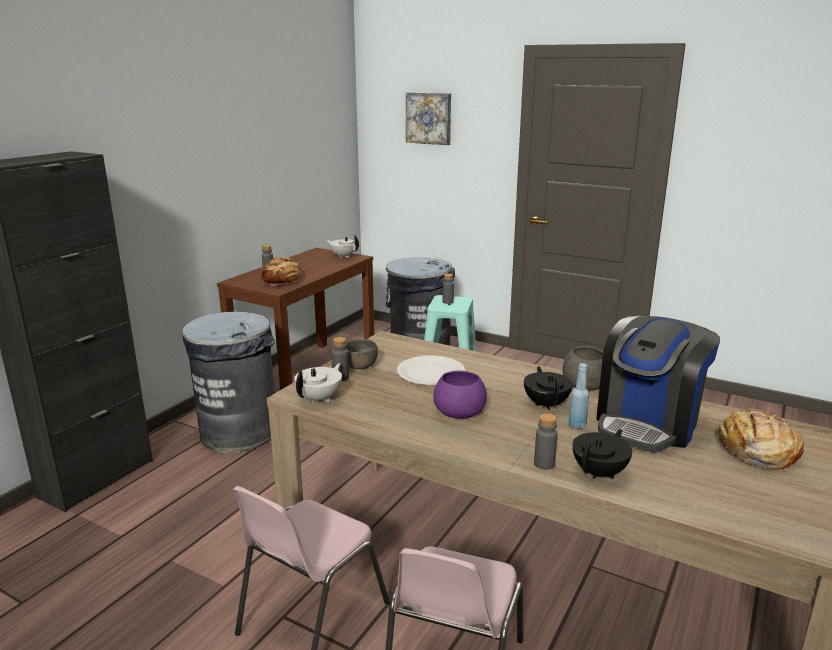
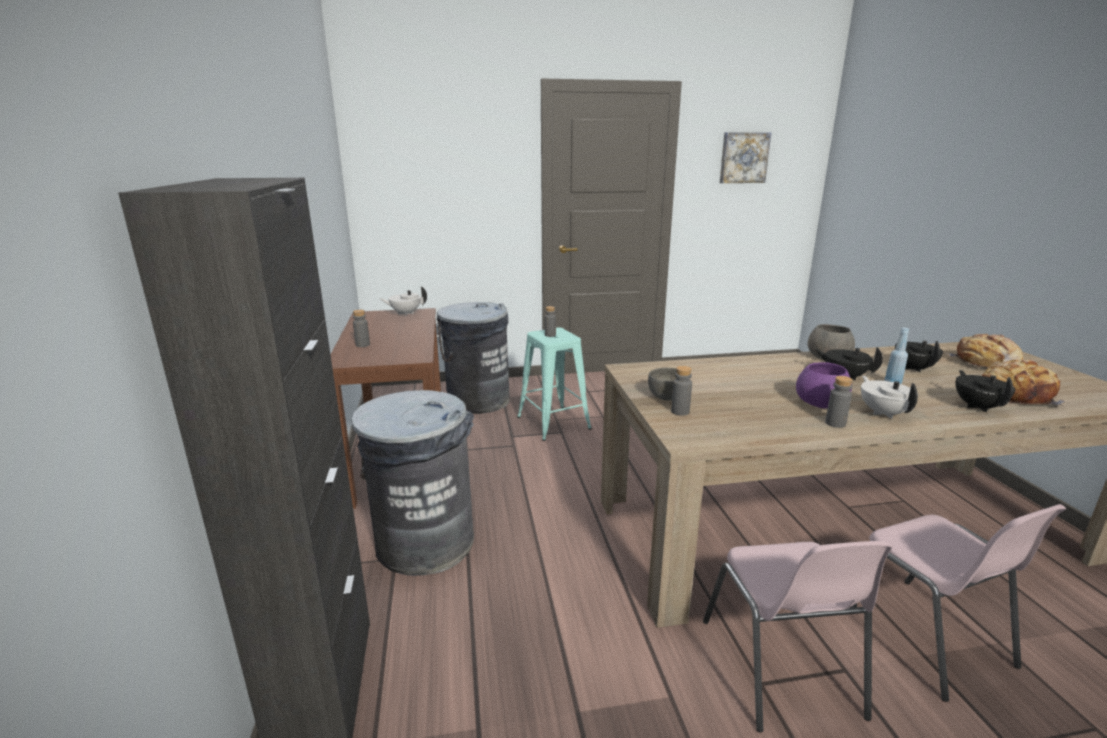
camera: 40 degrees left, 0 degrees up
bread [261,257,301,286] -> bread moved to [982,359,1066,405]
white teapot [294,363,342,403] -> white teapot moved to [861,376,918,419]
white plate [397,355,465,385] -> none
picture [406,92,451,145] -> picture moved to [719,132,771,183]
grey bottle [534,413,558,470] -> grey bottle moved to [825,376,853,428]
coffee machine [596,316,720,452] -> black teapot [895,341,943,372]

